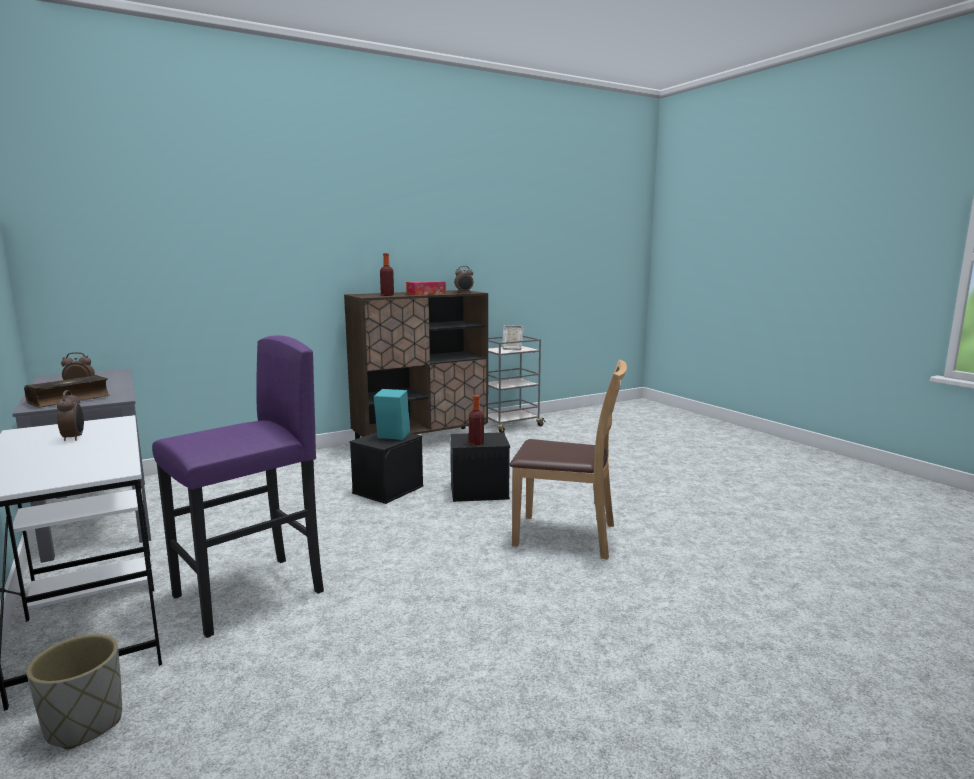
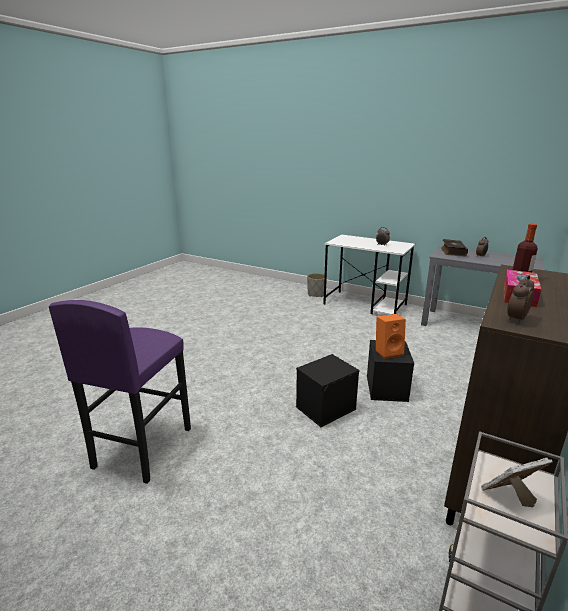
camera: 150 degrees right, 10 degrees up
purple stool [152,335,324,638] -> purple stool moved to [49,300,191,484]
turquoise speaker [374,389,410,440] -> orange speaker [376,314,406,359]
bottle [469,395,484,445] -> none
brown chair [510,360,627,560] -> none

